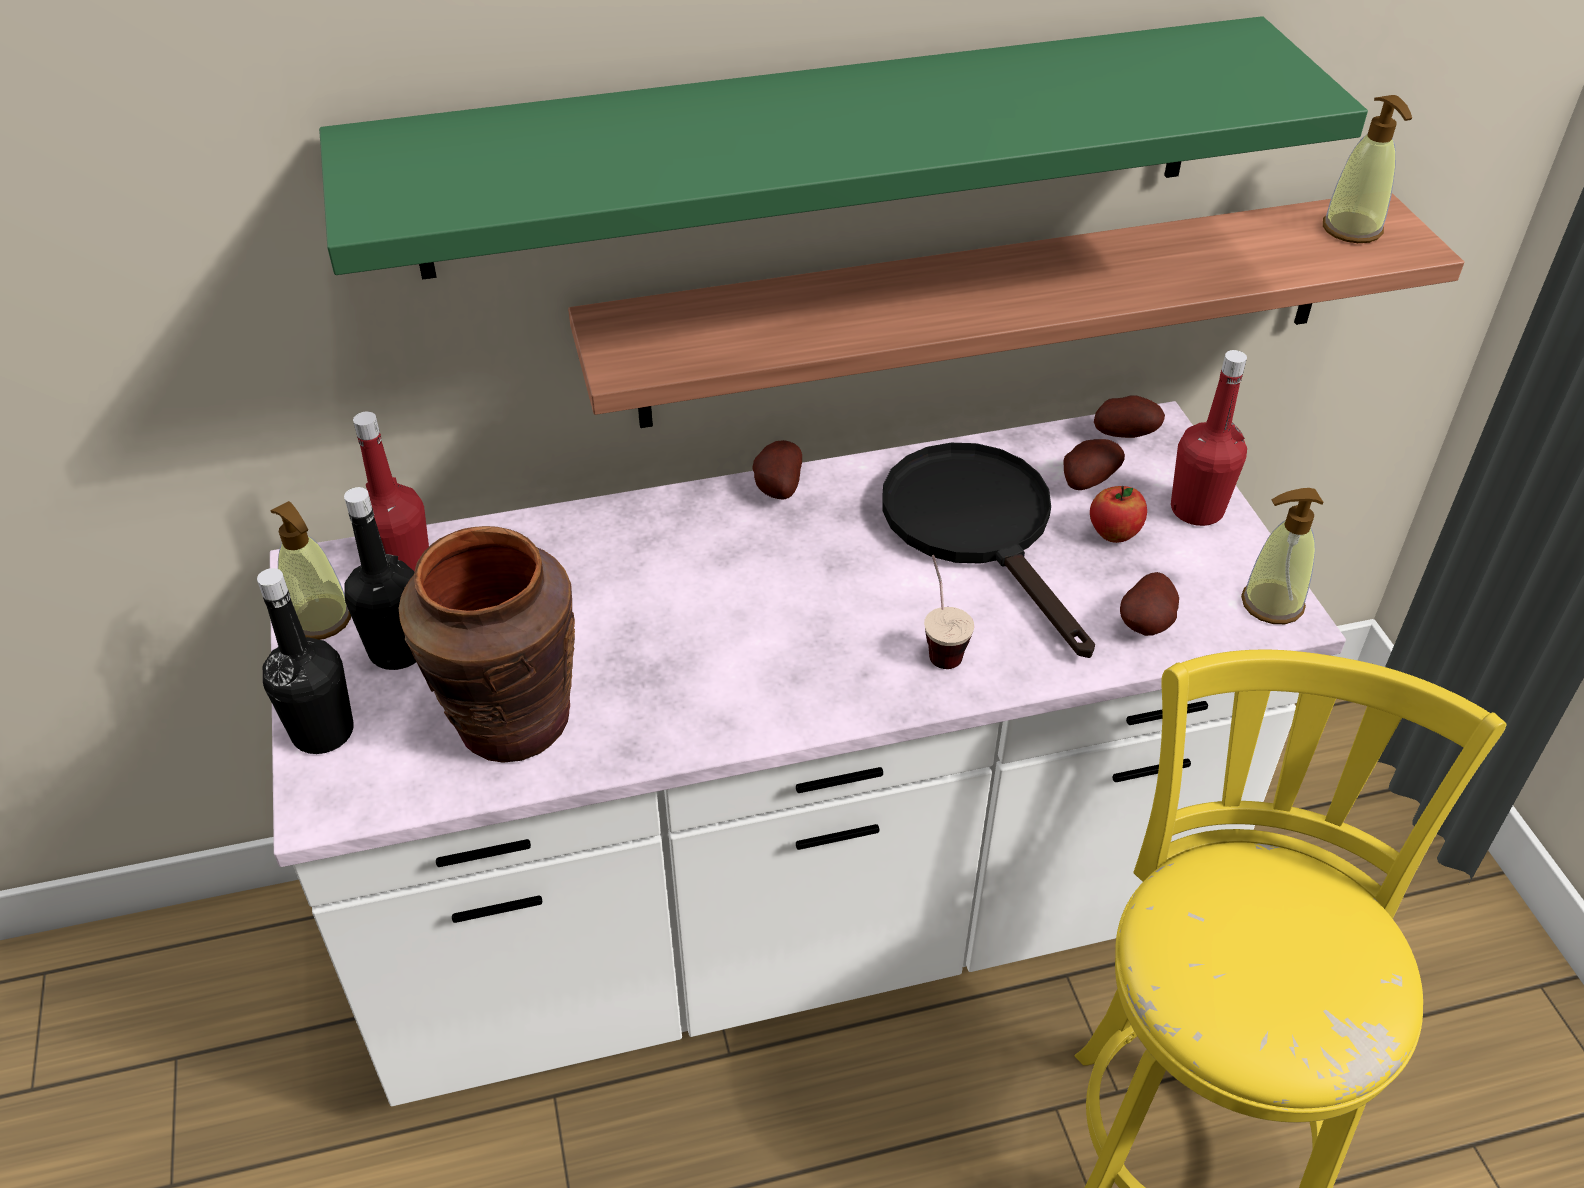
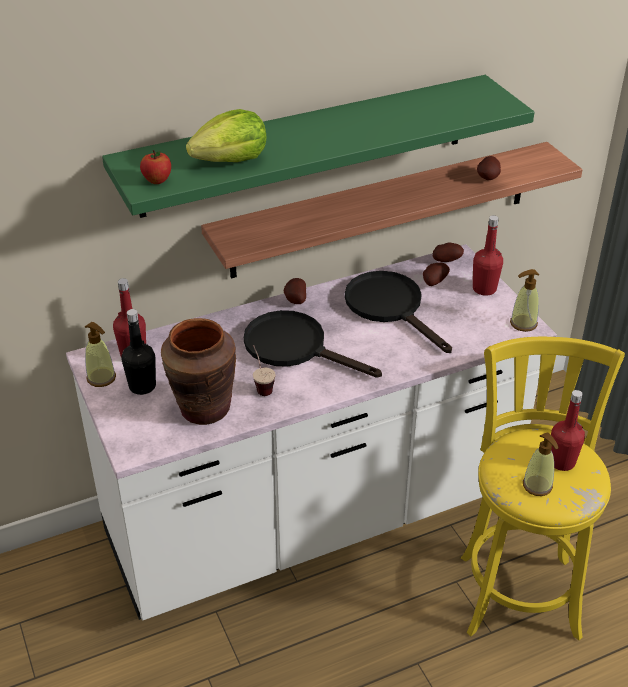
camera: 10 degrees left, 5 degrees down
black bottle [257,568,354,754] -> none
cup [924,555,974,669] -> cup moved to [253,345,276,396]
apple [1090,486,1147,543] -> apple moved to [140,150,171,184]
potato [1120,572,1179,636] -> potato moved to [477,156,501,180]
soap dispenser [1323,95,1412,243] -> soap dispenser moved to [523,432,559,496]
none -> lettuce [186,109,266,162]
none -> black frying pan [244,310,382,378]
none -> red bottle [551,390,585,471]

